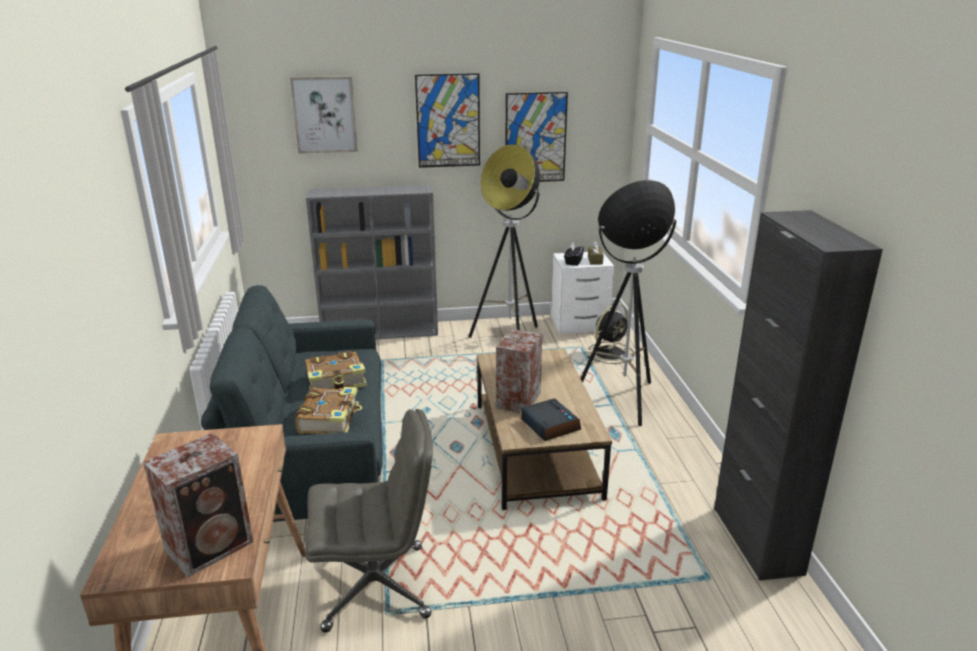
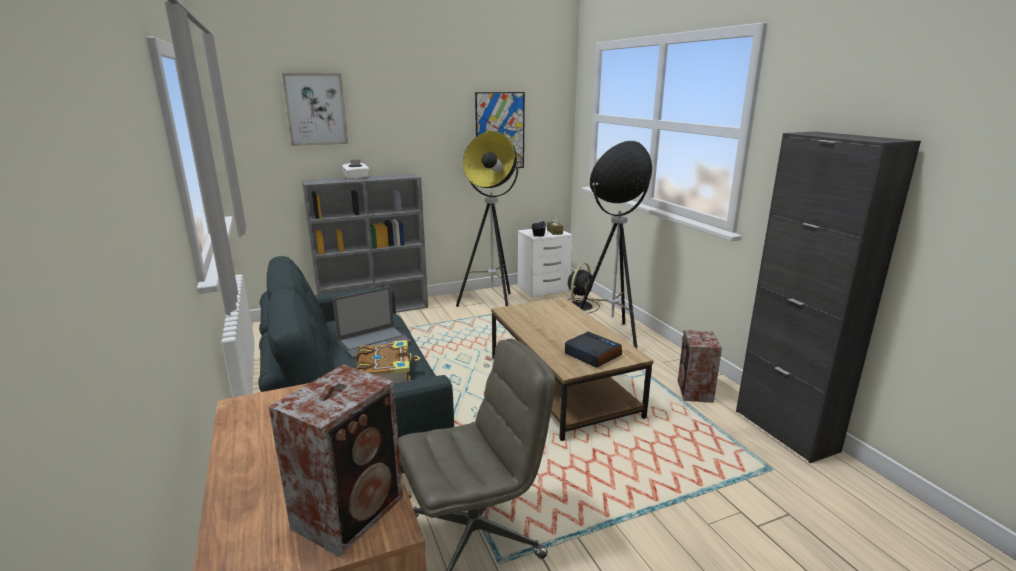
camera: 15 degrees left, 5 degrees down
book [305,351,367,389] -> laptop [332,286,412,359]
picture [415,73,480,168] -> none
speaker [496,329,542,413] -> speaker moved to [678,330,722,403]
none -> white tissue box [341,159,369,179]

